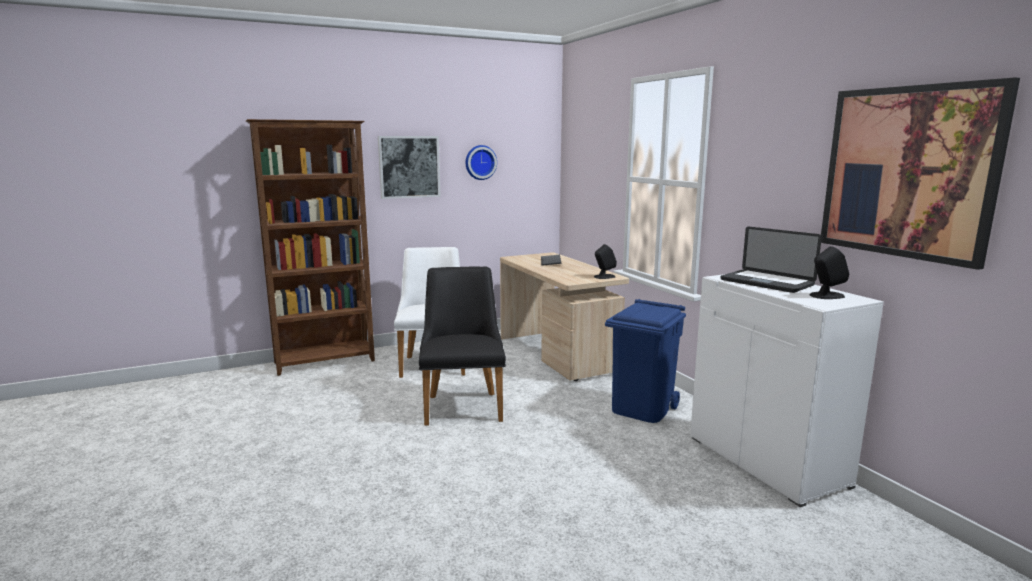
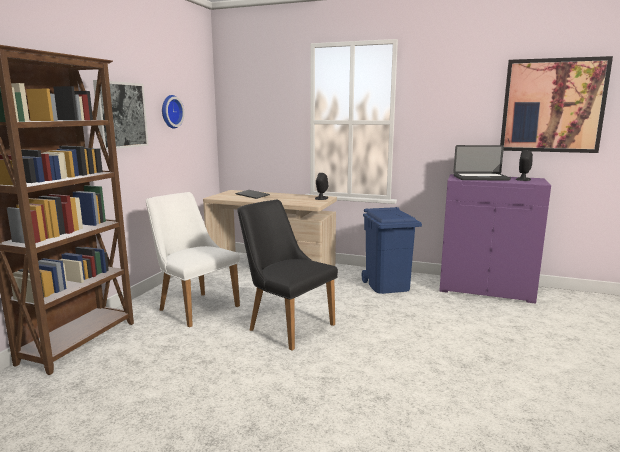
camera: 45 degrees left, 0 degrees up
white cabinet [690,274,884,507] -> purple cabinet [439,174,551,304]

